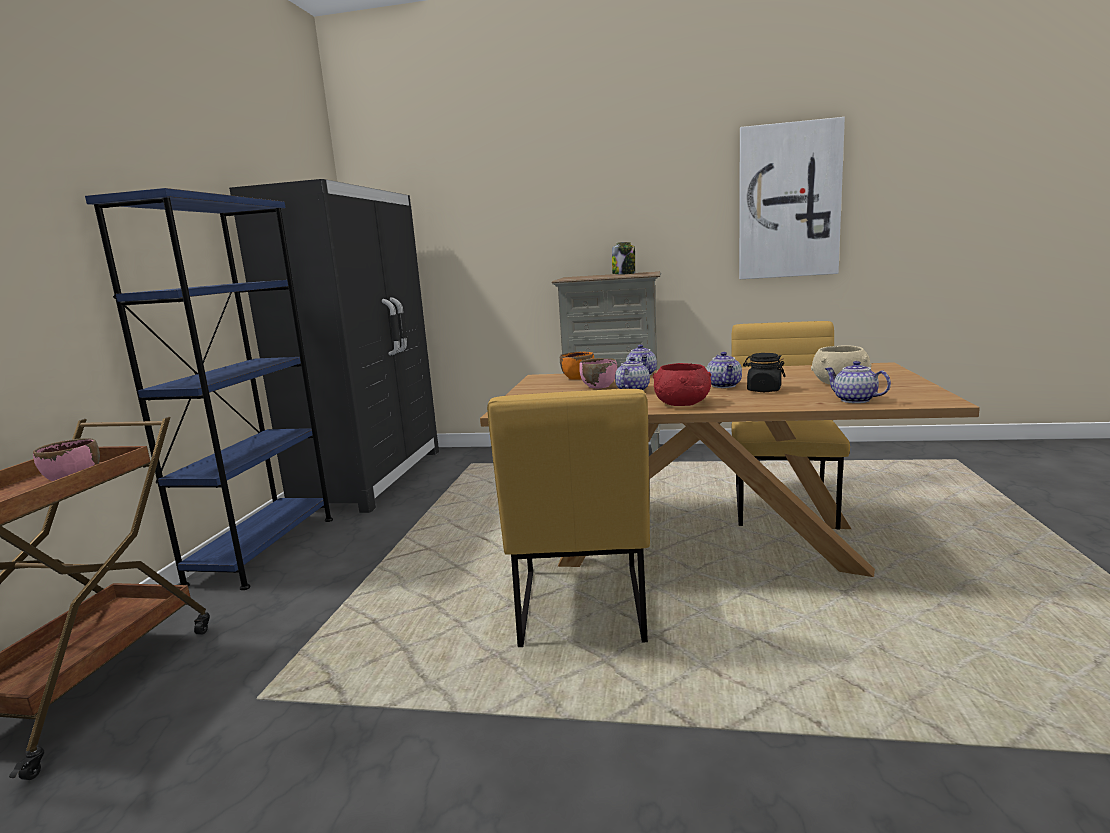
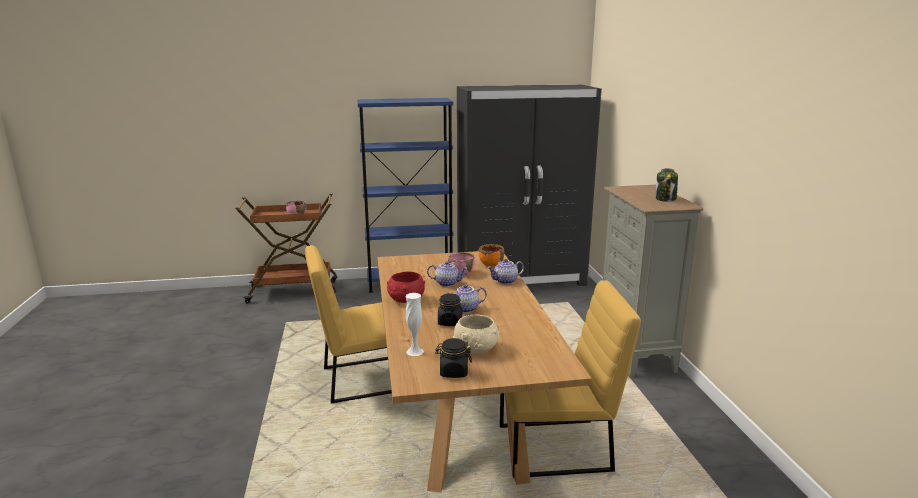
camera: 70 degrees right, 5 degrees up
picture [739,117,845,279] -> none
teapot [824,361,891,403] -> white vase [406,293,424,356]
none -> black jar [435,338,472,378]

